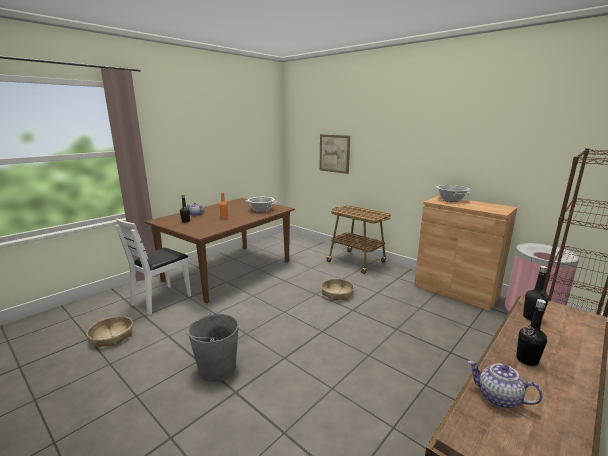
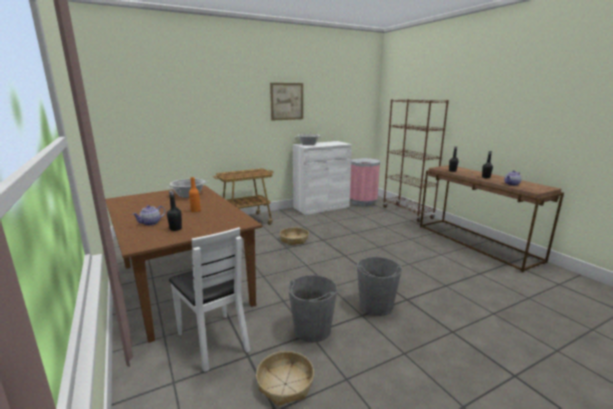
camera: 70 degrees left, 0 degrees up
picture [319,134,350,174] -> picture moved to [270,83,303,120]
brown cabinet [414,196,518,311] -> white cabinet [293,141,352,215]
none -> grey bucket [288,275,338,343]

